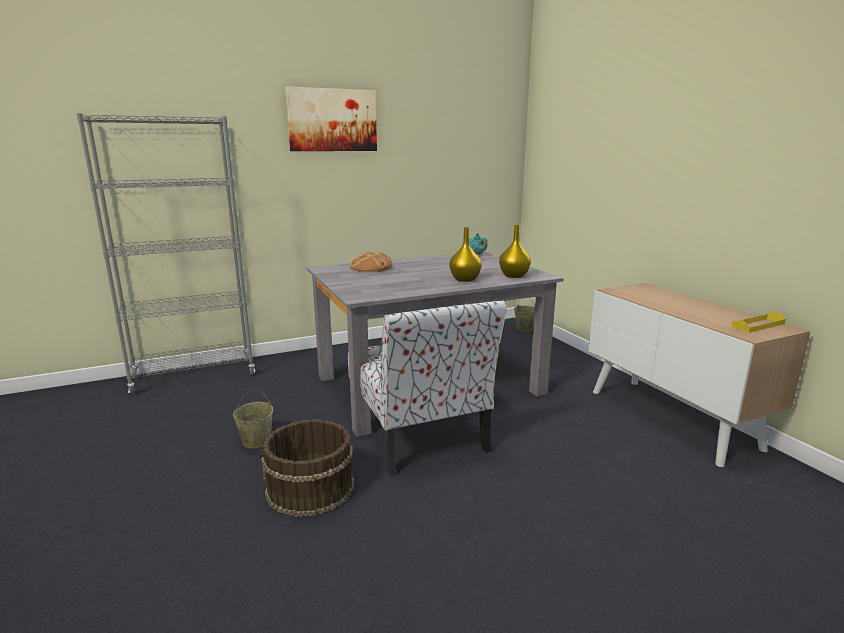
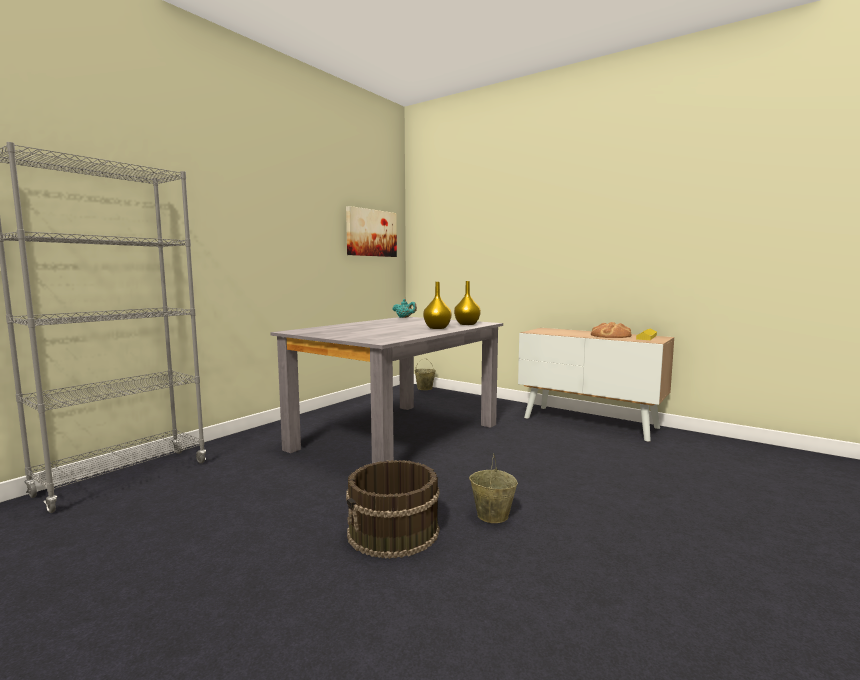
camera: 30 degrees left, 10 degrees down
beige bucket [233,390,273,449] -> beige bucket moved to [469,453,518,523]
picture [285,87,377,151] -> picture moved to [346,206,397,257]
chair [348,300,507,476] -> none
bread [350,252,392,272] -> bread moved to [591,322,632,338]

